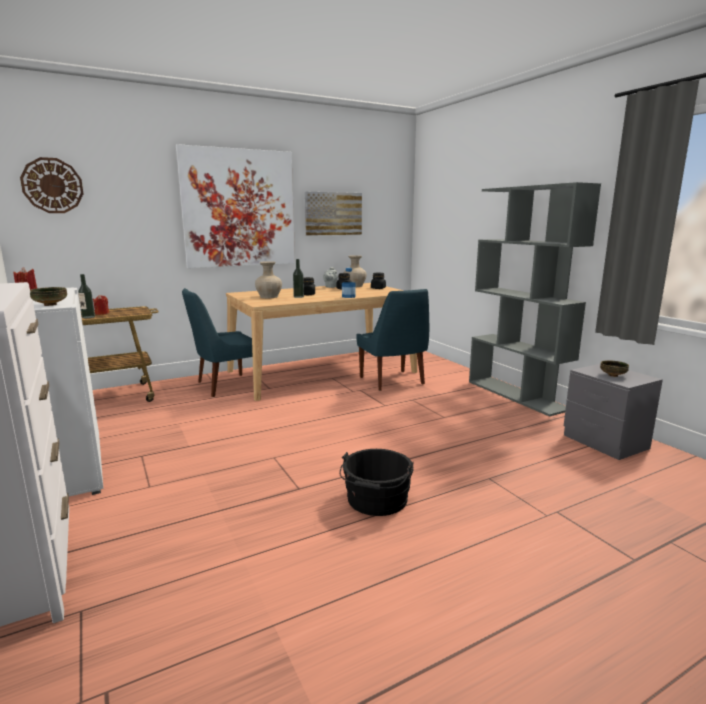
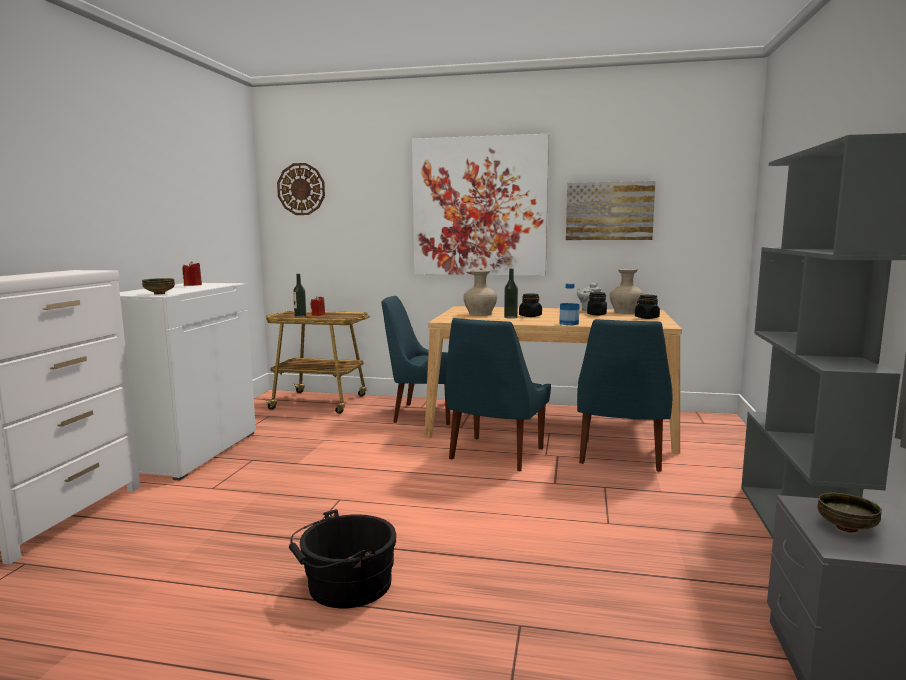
camera: 40 degrees right, 5 degrees down
none -> blue chair [446,318,551,471]

